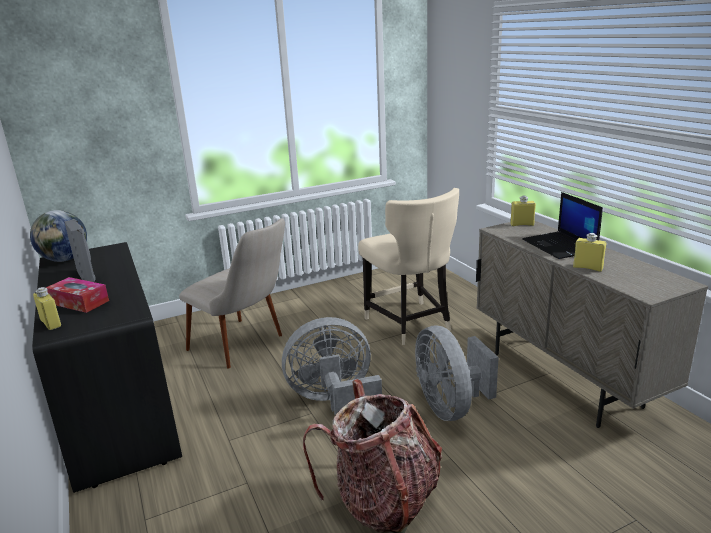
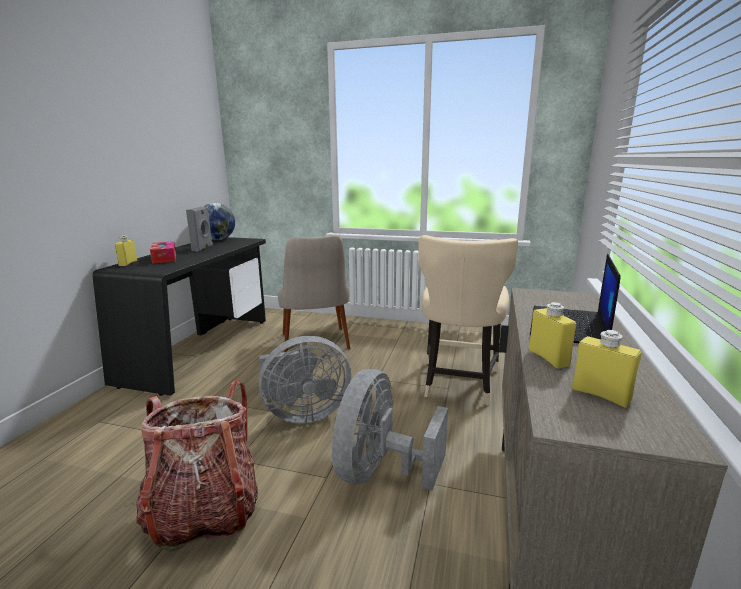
camera: 40 degrees right, 5 degrees down
grey fan [282,317,382,415] -> grey fan turned 135 degrees clockwise [259,336,351,424]
yellow bottle [510,196,536,226] -> yellow bottle moved to [572,330,641,408]

